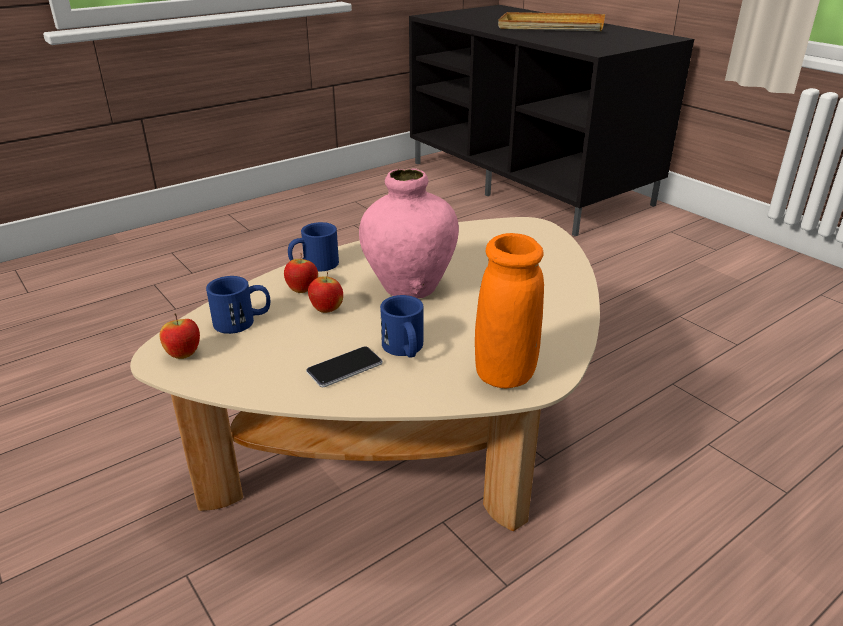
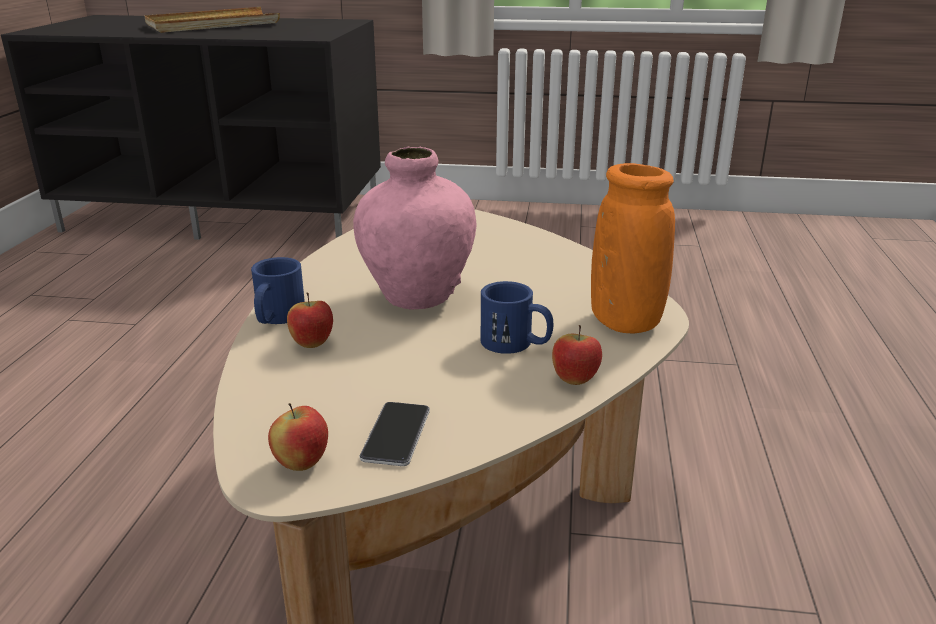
camera: 45 degrees left, 5 degrees down
blue mug [206,276,270,334] -> none
phone [306,346,383,387] -> phone moved to [360,402,430,466]
apple [308,272,343,313] -> apple moved to [552,325,602,385]

